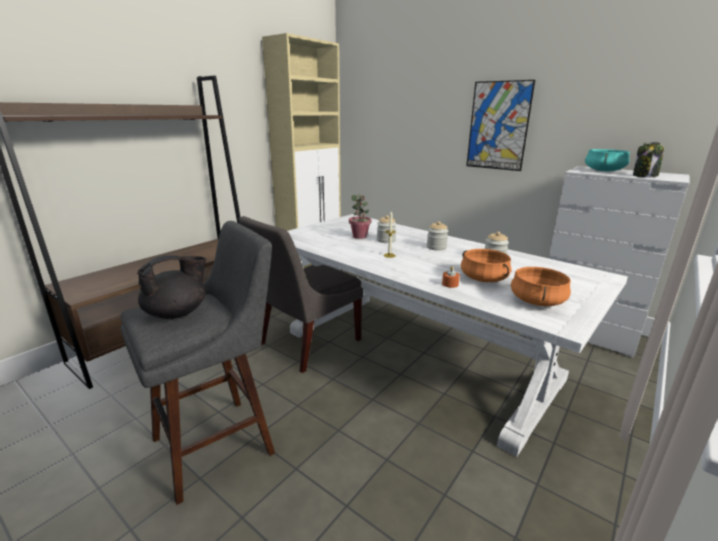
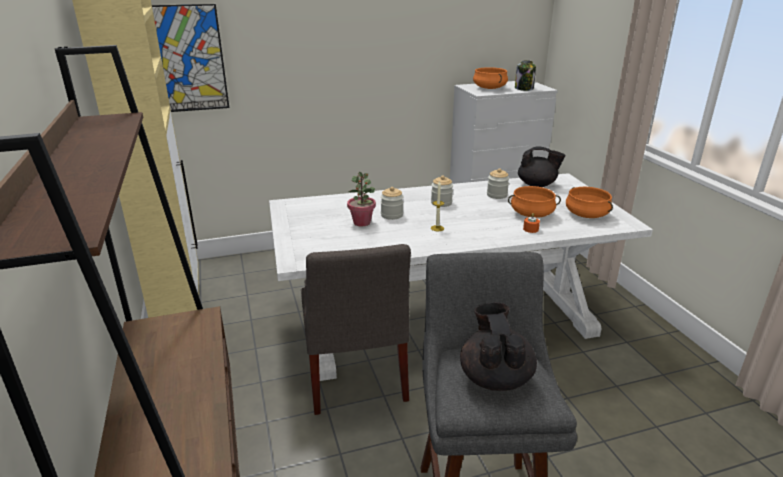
camera: 55 degrees left, 5 degrees up
picture [466,80,535,171] -> picture moved to [152,4,229,112]
turquoise cooking pot [585,149,630,171] -> orange cooking pot [473,67,508,89]
none -> black teapot [518,147,565,187]

